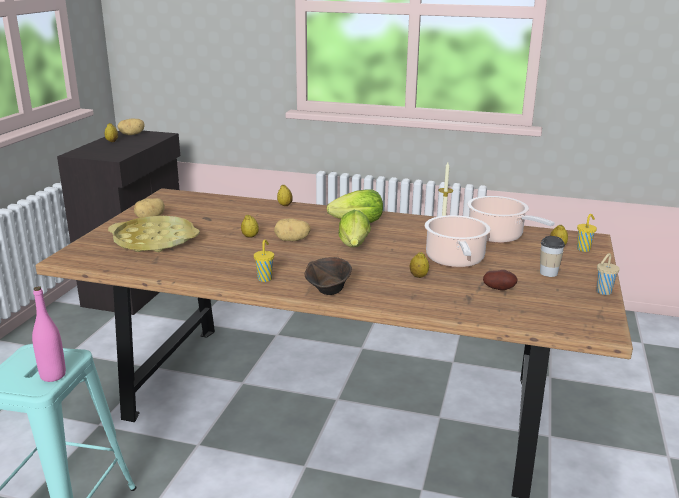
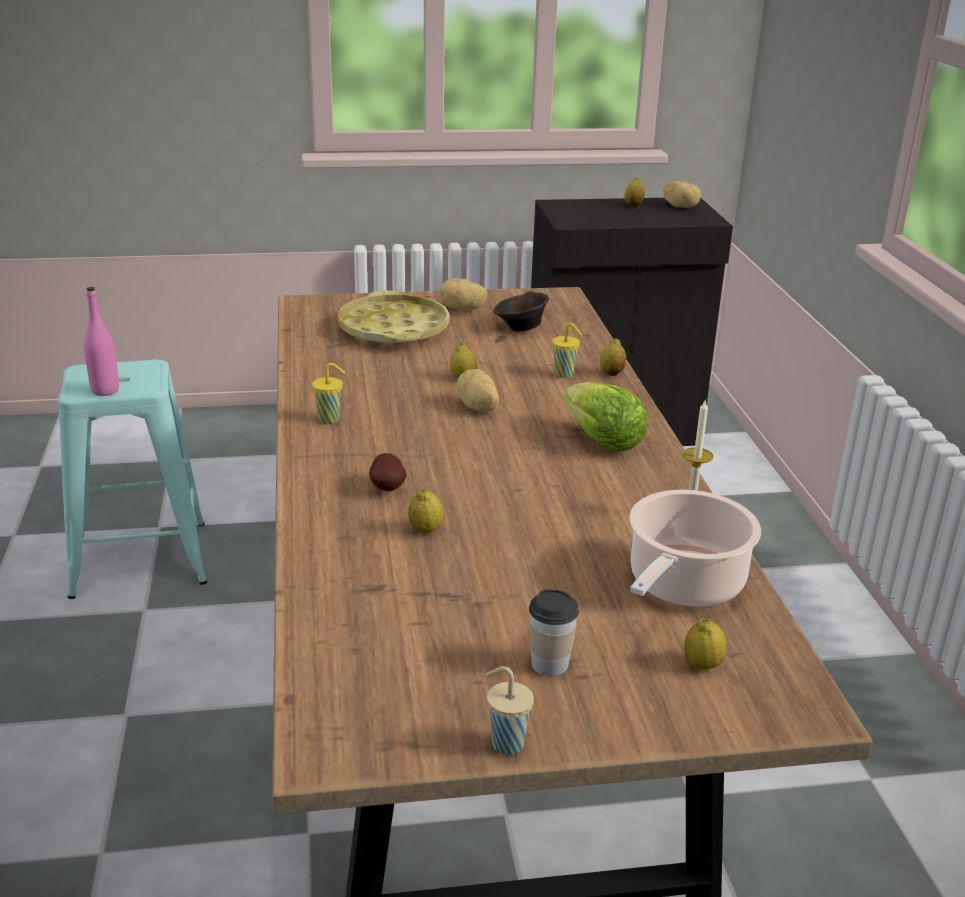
camera: 65 degrees right, 5 degrees up
brown bowl [304,257,352,295] -> brown bowl moved to [493,291,549,332]
lettuce [339,210,371,247] -> none
cooking pot [425,215,491,268] -> none
potato [483,270,518,290] -> potato moved to [369,453,406,491]
yellow cup [577,214,597,252] -> yellow cup moved to [552,323,582,378]

